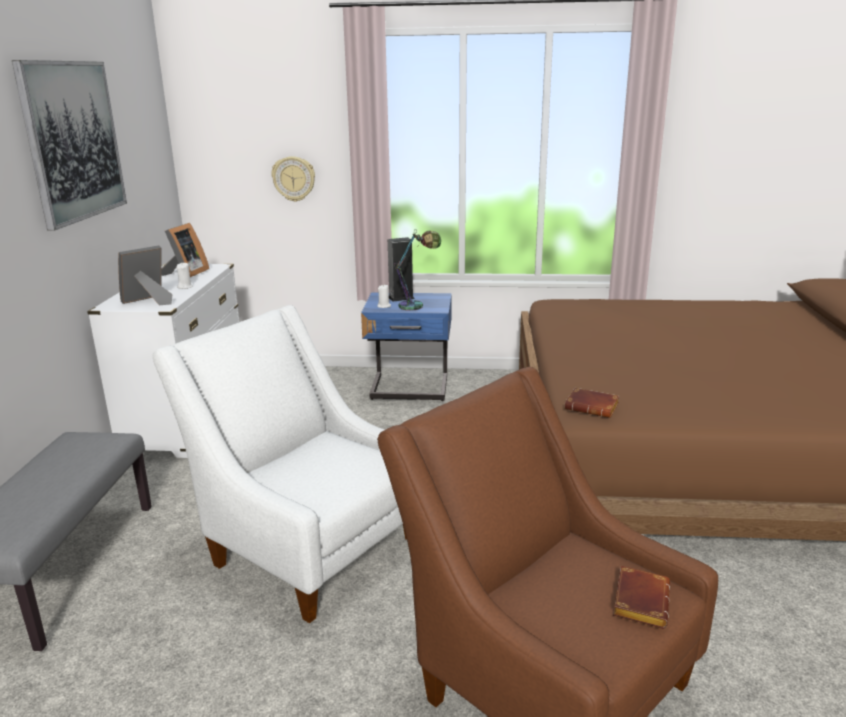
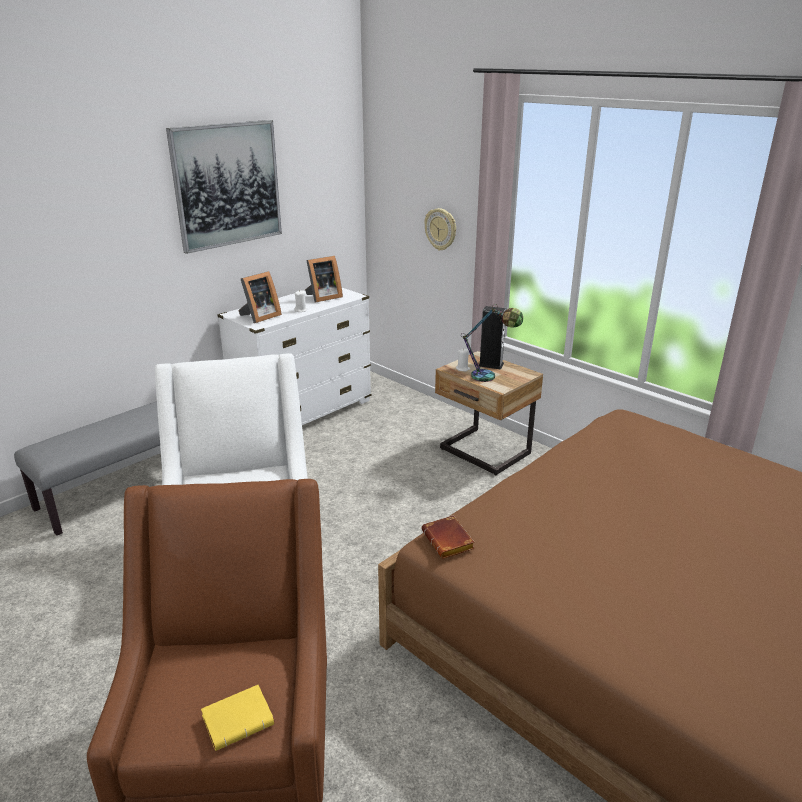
camera: 40 degrees right, 5 degrees up
picture frame [118,245,173,305] -> picture frame turned 135 degrees clockwise [238,271,282,323]
blue nightstand [361,293,452,401] -> beige nightstand [435,351,543,476]
brown book [613,566,670,629] -> yellow book [201,685,274,751]

